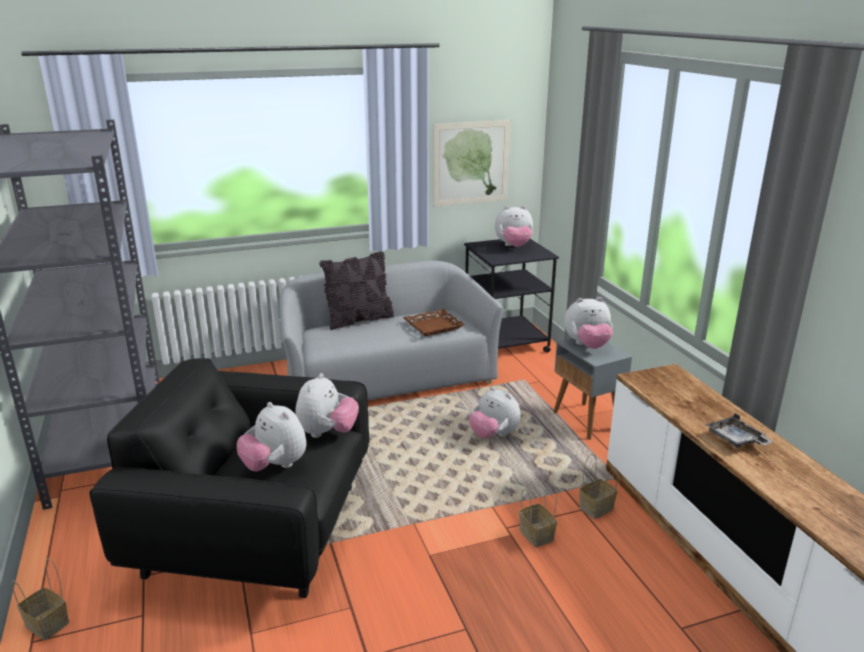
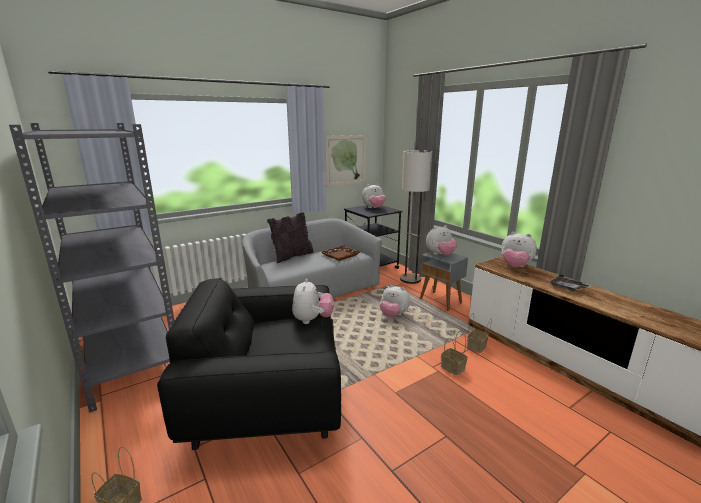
camera: 15 degrees left, 5 degrees down
plush toy [237,402,307,471] -> plush toy moved to [501,232,537,268]
none -> floor lamp [400,150,432,284]

